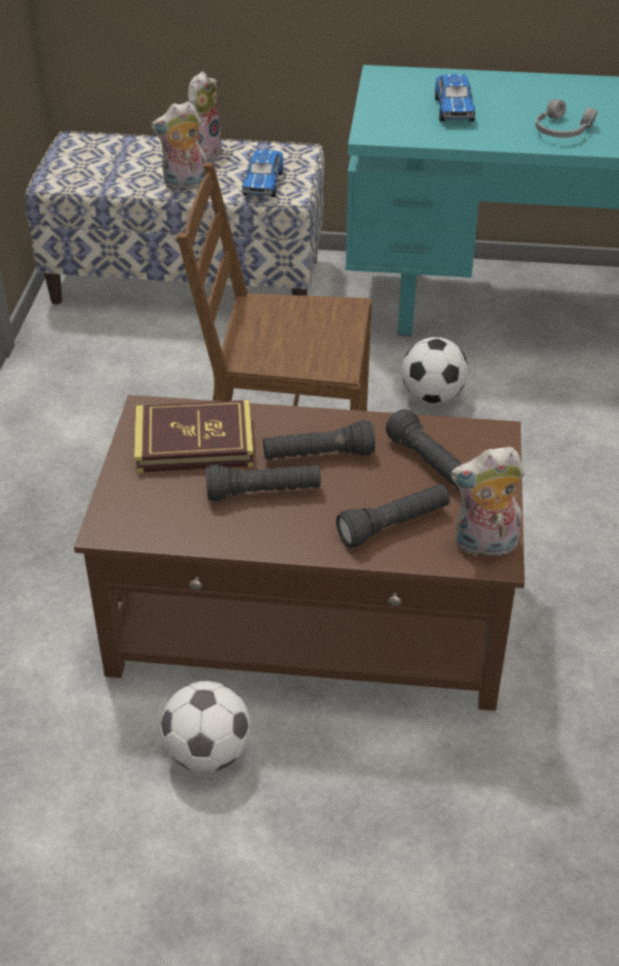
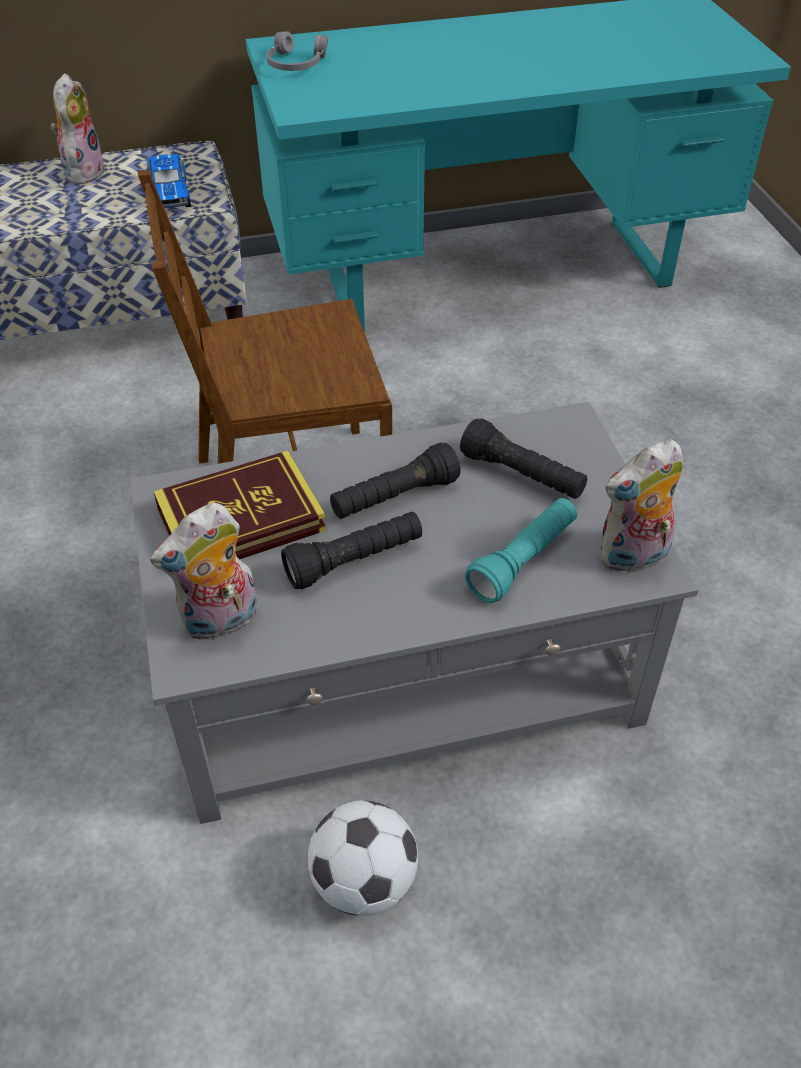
camera: 20 degrees left, 5 degrees up
brown coffee table [74,395,525,711] -> grey coffee table [130,402,698,824]
plush toy [151,101,206,190] -> plush toy moved to [150,503,258,640]
black flashlight [336,484,450,547] -> turquoise flashlight [465,498,577,603]
football [402,337,468,404] -> none
toy car [435,74,475,121] -> none
grey headphones [536,99,597,138] -> grey headphones moved to [266,31,328,71]

